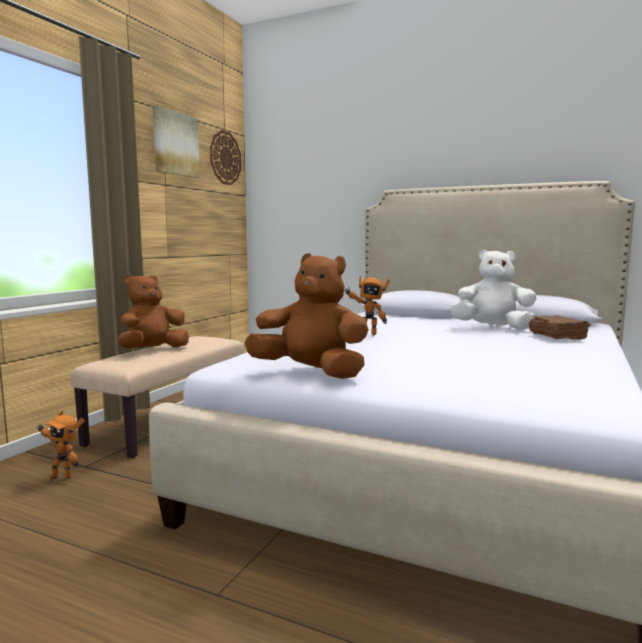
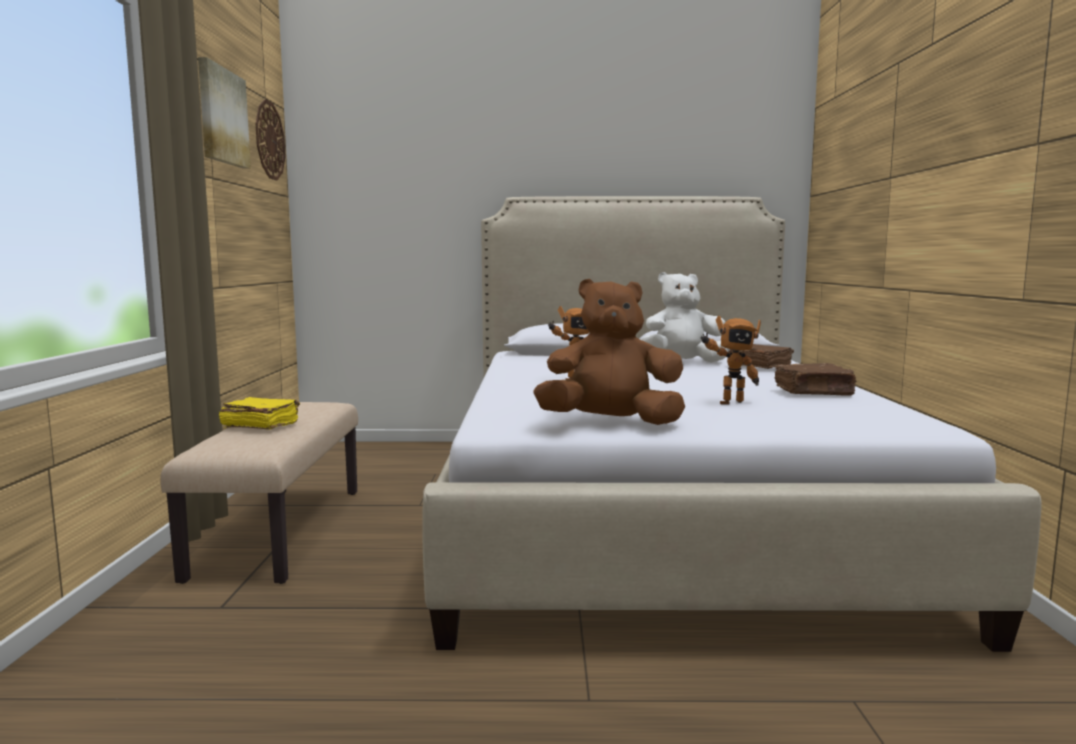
camera: 25 degrees left, 0 degrees up
toy robot [37,410,85,479] -> toy robot moved to [700,316,761,405]
brown plush toy [118,275,189,348] -> yellow book [219,397,300,430]
none -> brown book [775,363,857,396]

